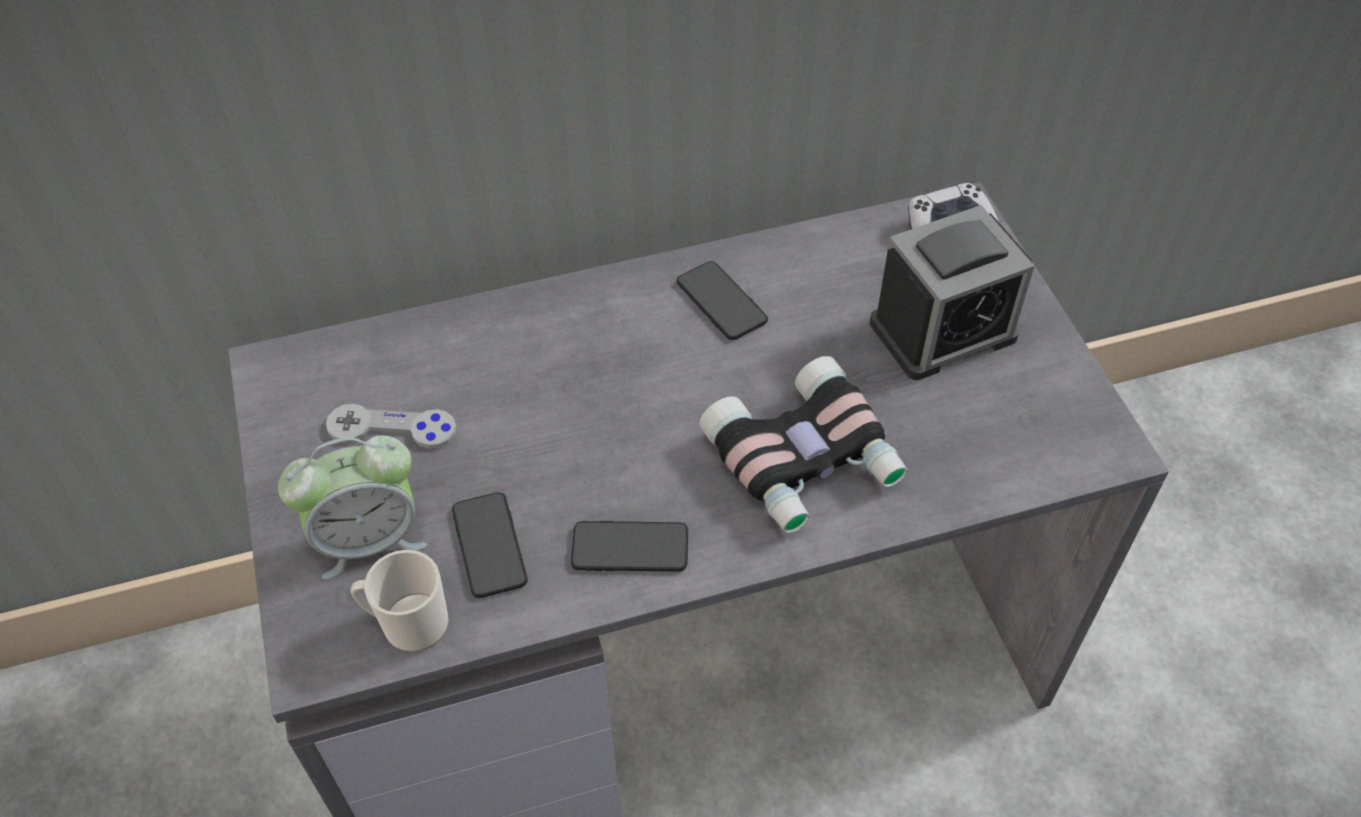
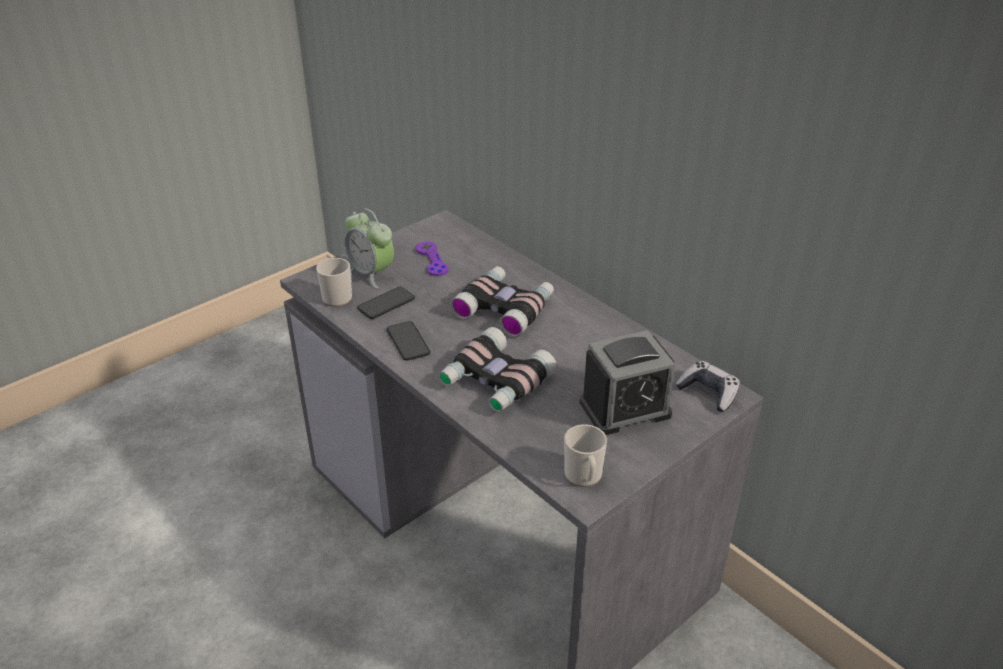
camera: 65 degrees right, 15 degrees down
grey game controller [326,404,457,449] -> purple game controller [416,241,449,276]
phone [677,261,768,340] -> none
alarm clock [870,205,1034,380] -> alarm clock turned 60 degrees counterclockwise [580,330,675,435]
none -> binoculars [450,266,554,337]
none -> mug [564,424,607,487]

